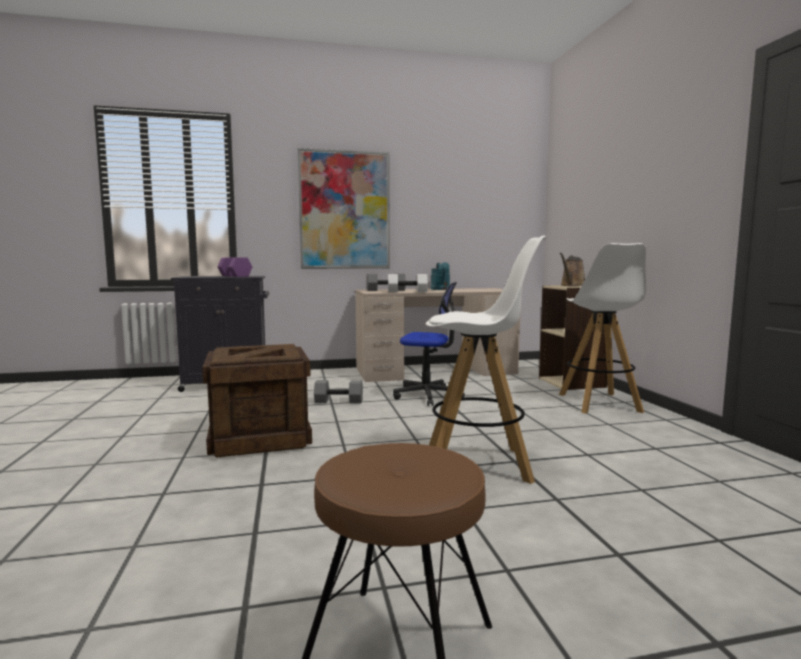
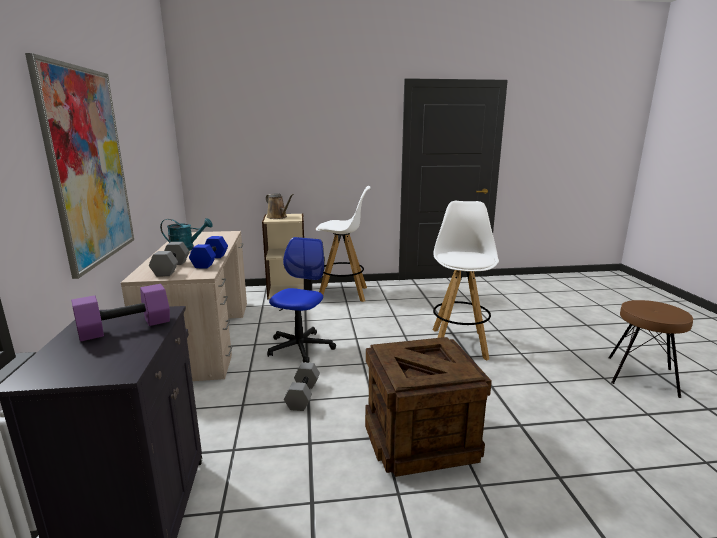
camera: 85 degrees left, 10 degrees up
white dumbbell [388,274,428,292] -> blue dumbbell [189,236,228,269]

